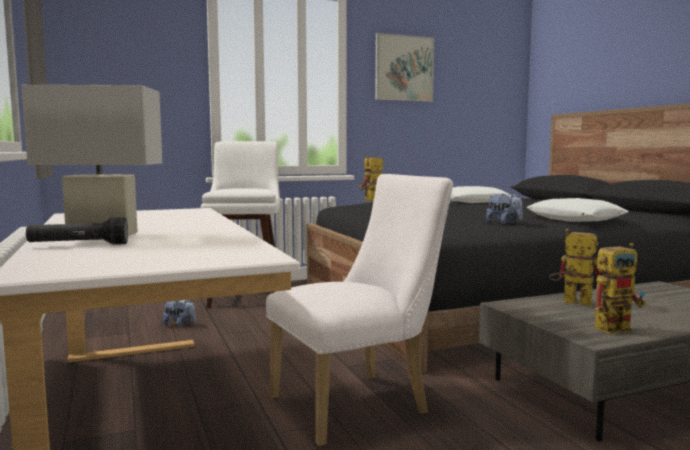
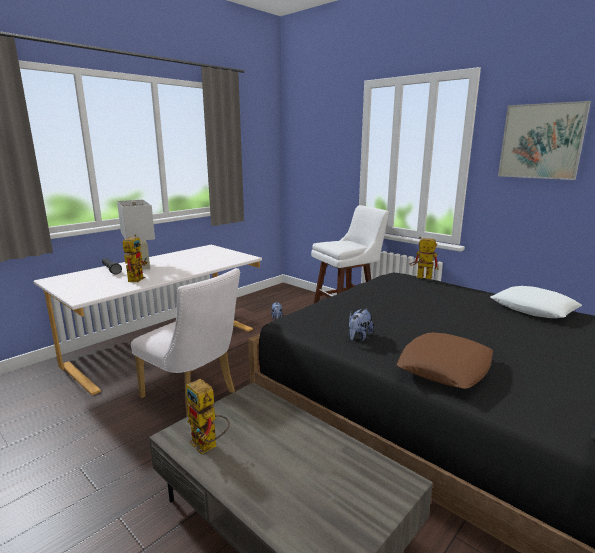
camera: 65 degrees right, 10 degrees up
white pillow [526,198,629,222] -> brown pillow [397,333,493,389]
toy robot [549,229,600,306] -> toy robot moved to [123,234,147,282]

